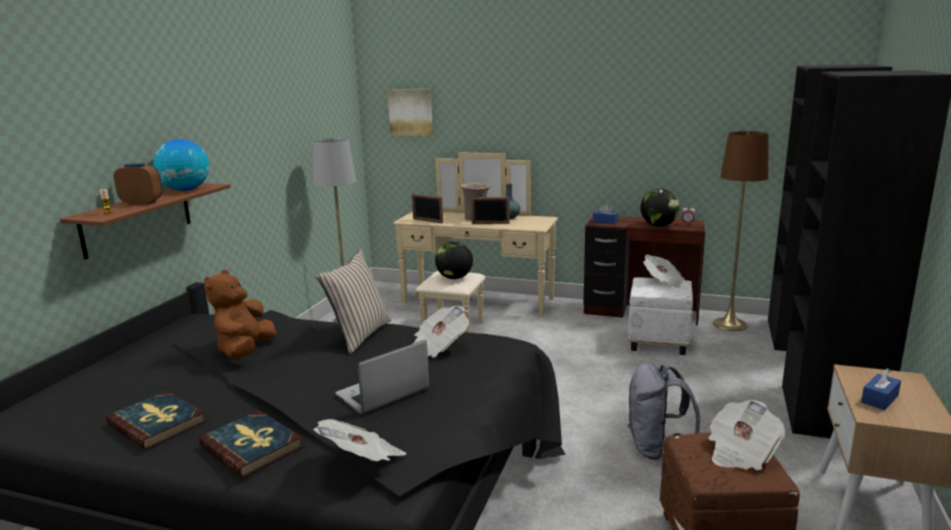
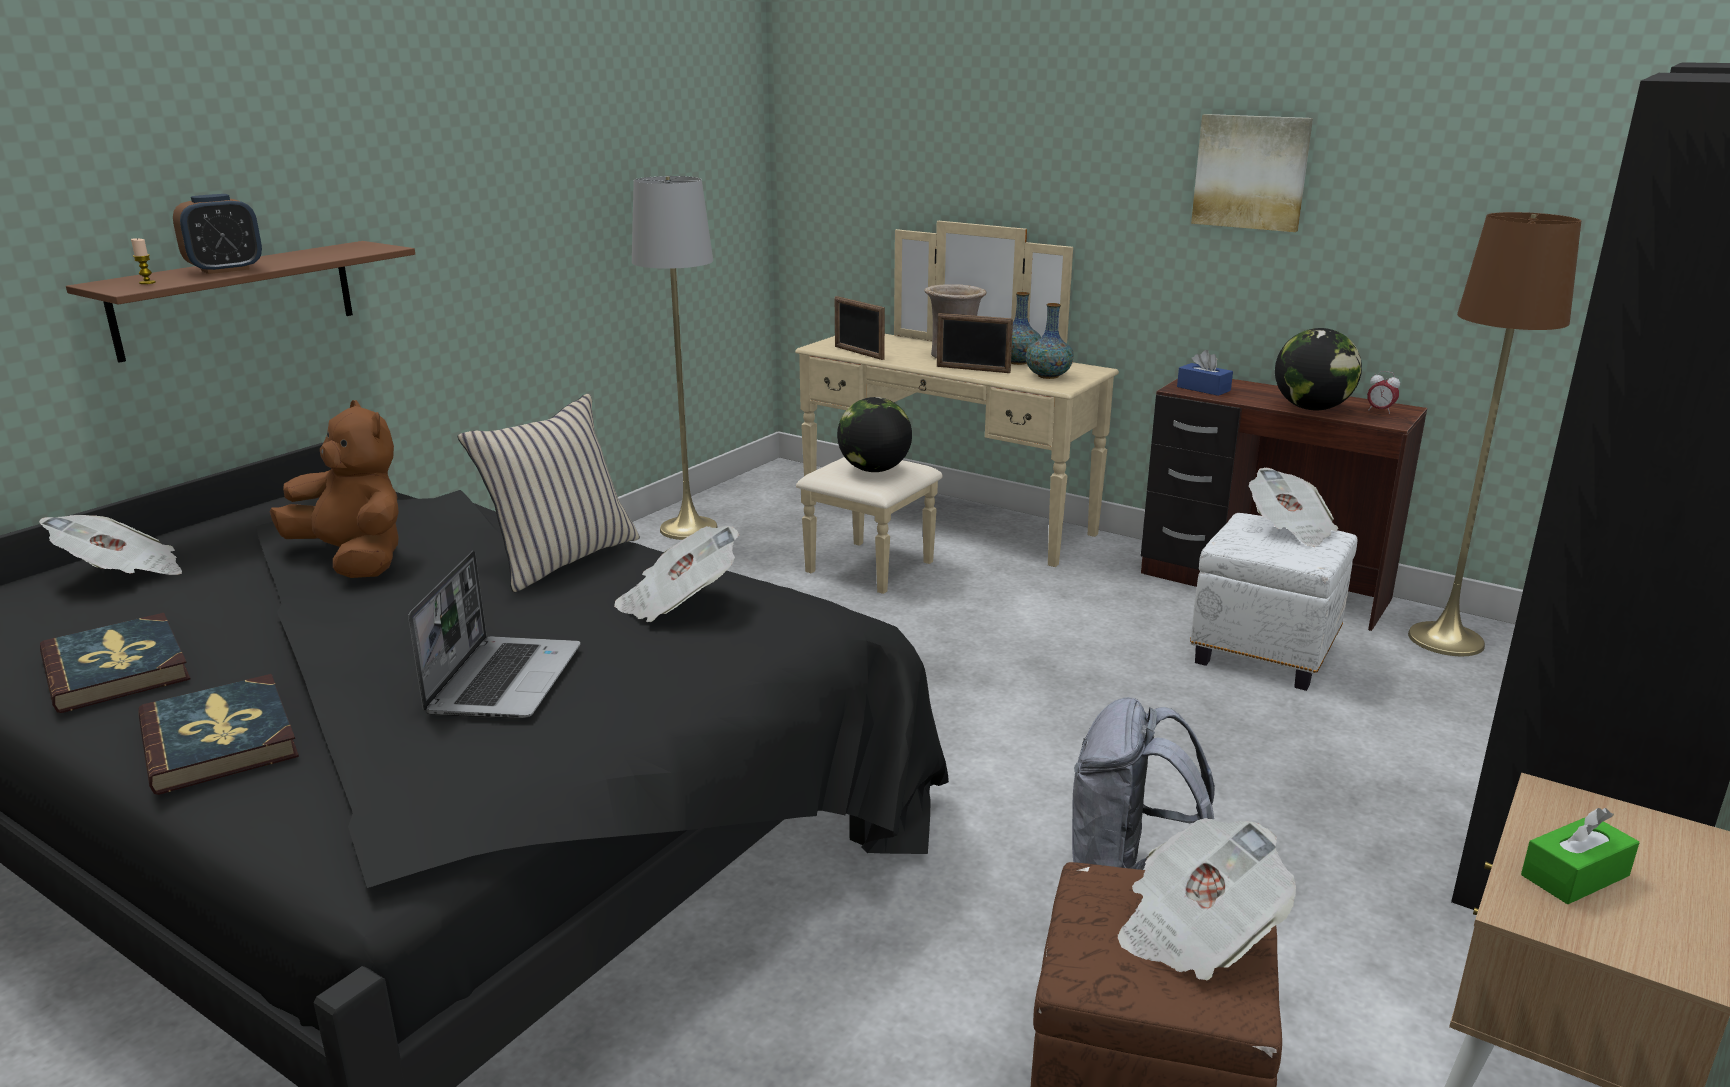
camera: 15 degrees right, 5 degrees up
alarm clock [114,163,163,205] -> alarm clock turned 120 degrees clockwise [173,194,262,274]
globe [154,139,210,191] -> none
brown plush toy [204,269,276,359] -> brown plush toy turned 105 degrees clockwise [270,400,399,578]
newspaper [313,419,406,462] -> newspaper moved to [39,515,182,575]
laptop [335,340,429,415] -> laptop turned 120 degrees clockwise [408,551,580,719]
picture [387,89,433,136] -> picture moved to [1191,114,1313,232]
blue tissue box [861,368,901,410] -> green tissue box [1521,808,1640,904]
none -> vase [1026,303,1074,379]

